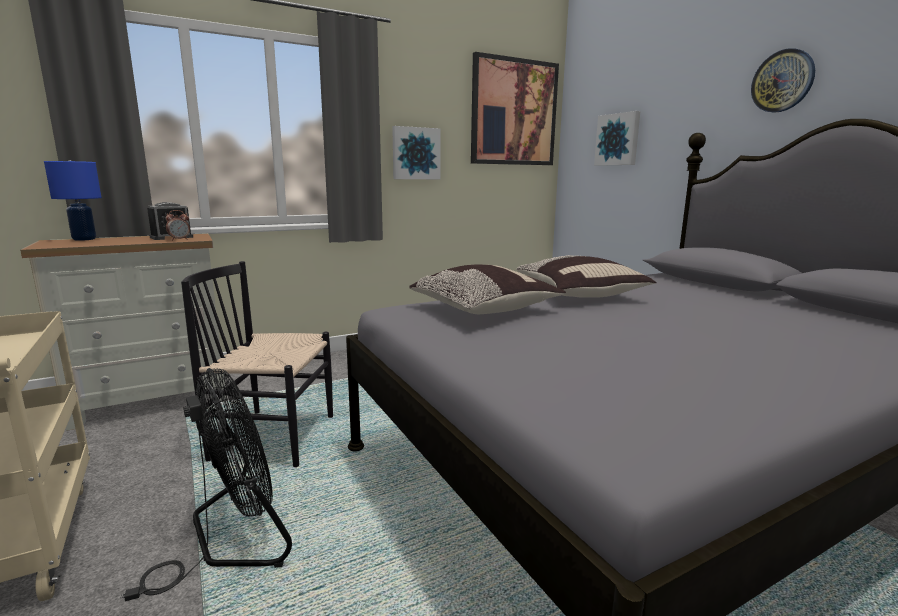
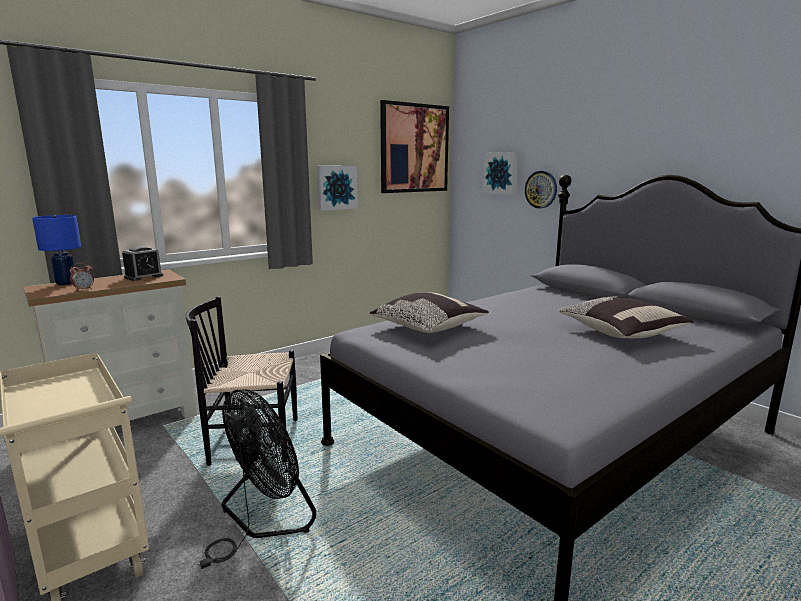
camera: 10 degrees left, 0 degrees up
alarm clock [165,210,190,240] -> alarm clock moved to [70,263,94,291]
pillow [516,255,657,298] -> pillow moved to [558,296,694,339]
wall clock [751,48,815,113] -> wall clock moved to [525,171,557,208]

